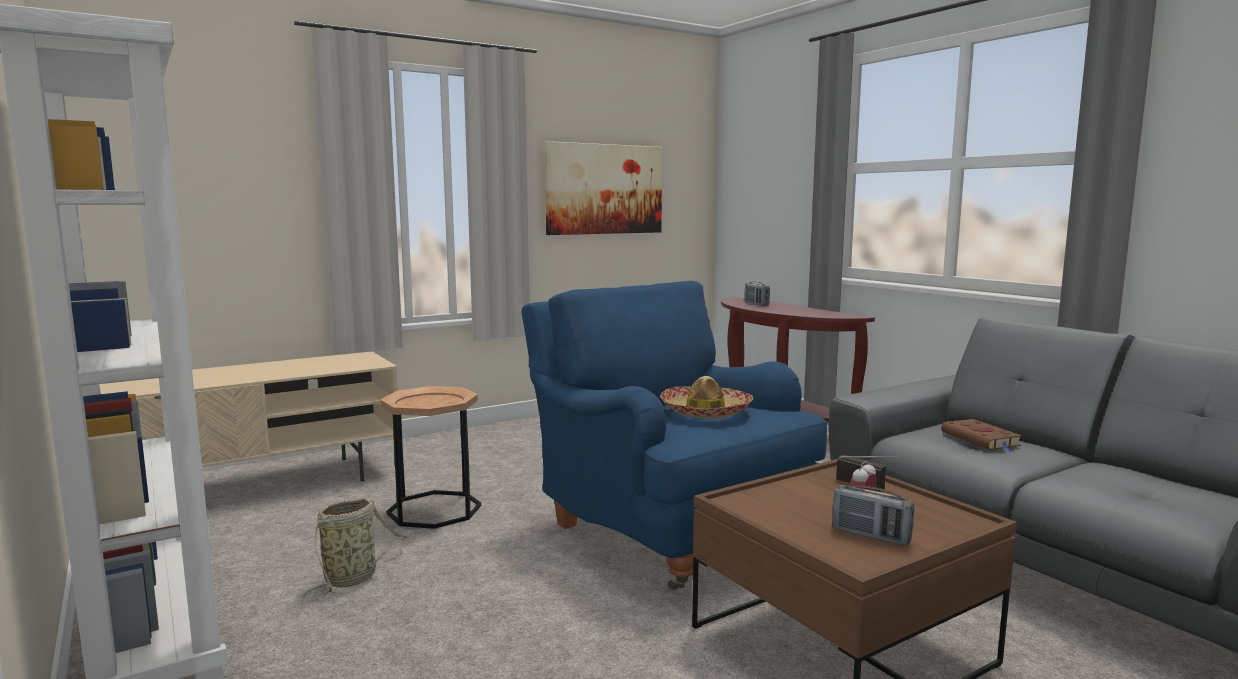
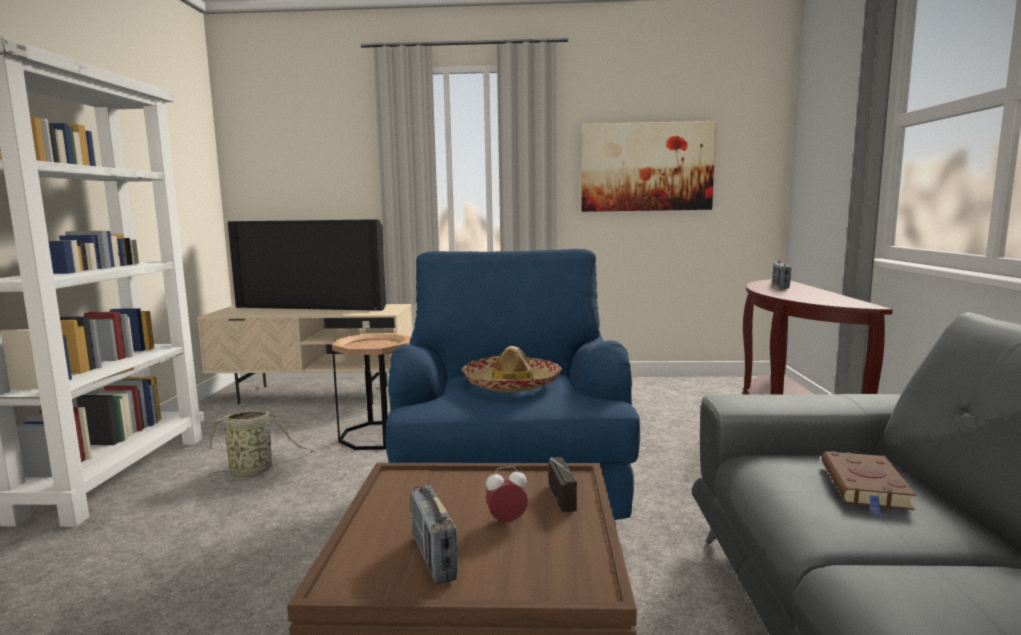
camera: 35 degrees right, 0 degrees up
none -> television [228,219,386,311]

